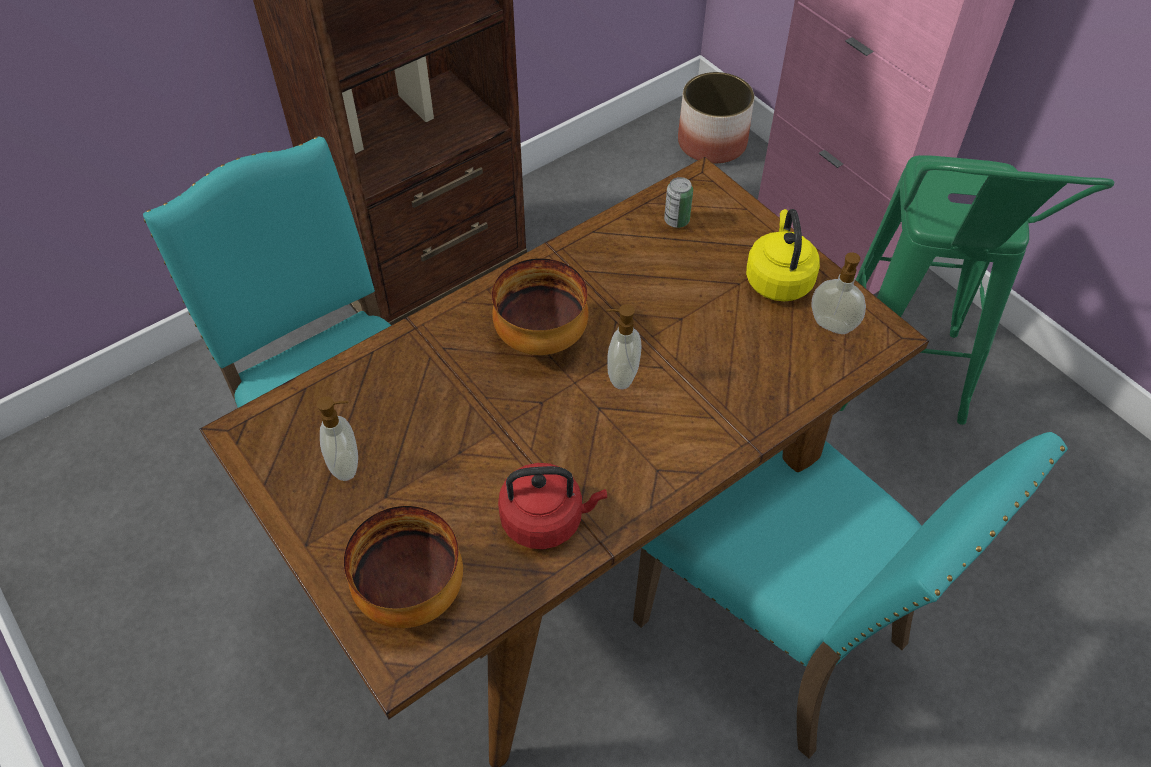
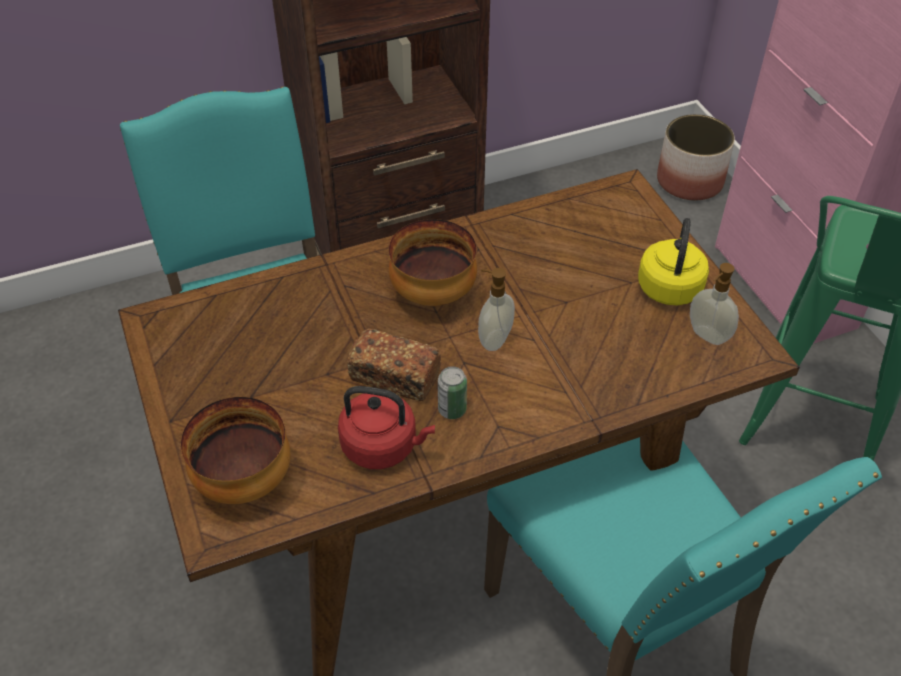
camera: 15 degrees right, 5 degrees down
soap dispenser [317,396,358,481] -> none
can [664,177,693,228] -> can moved to [438,366,467,419]
none -> bread [347,329,441,401]

